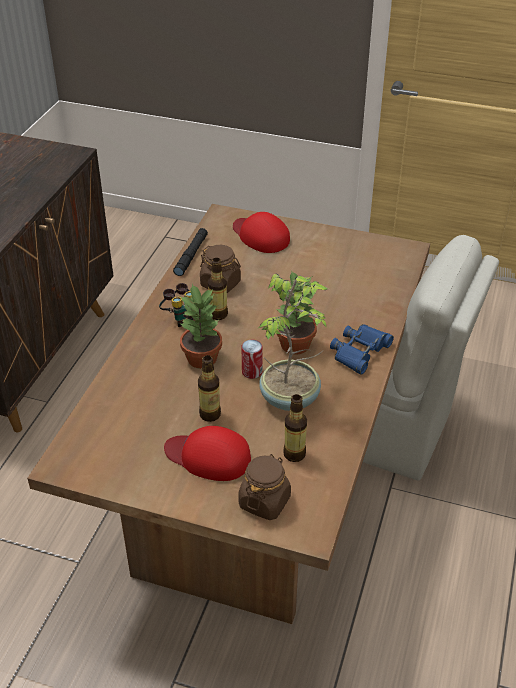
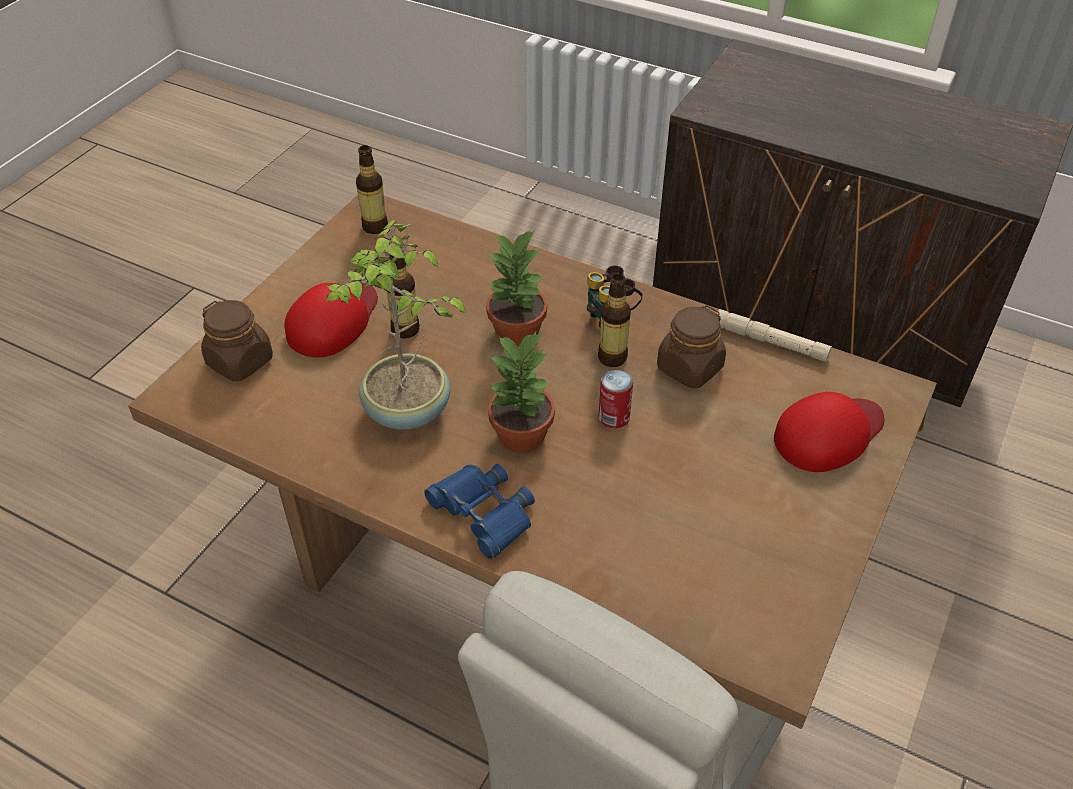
camera: 100 degrees right, 5 degrees up
black flashlight [173,228,208,276] -> beige flashlight [717,309,832,362]
can [242,340,263,379] -> can moved to [599,370,633,429]
bottle [283,394,307,462] -> bottle moved to [356,145,388,234]

